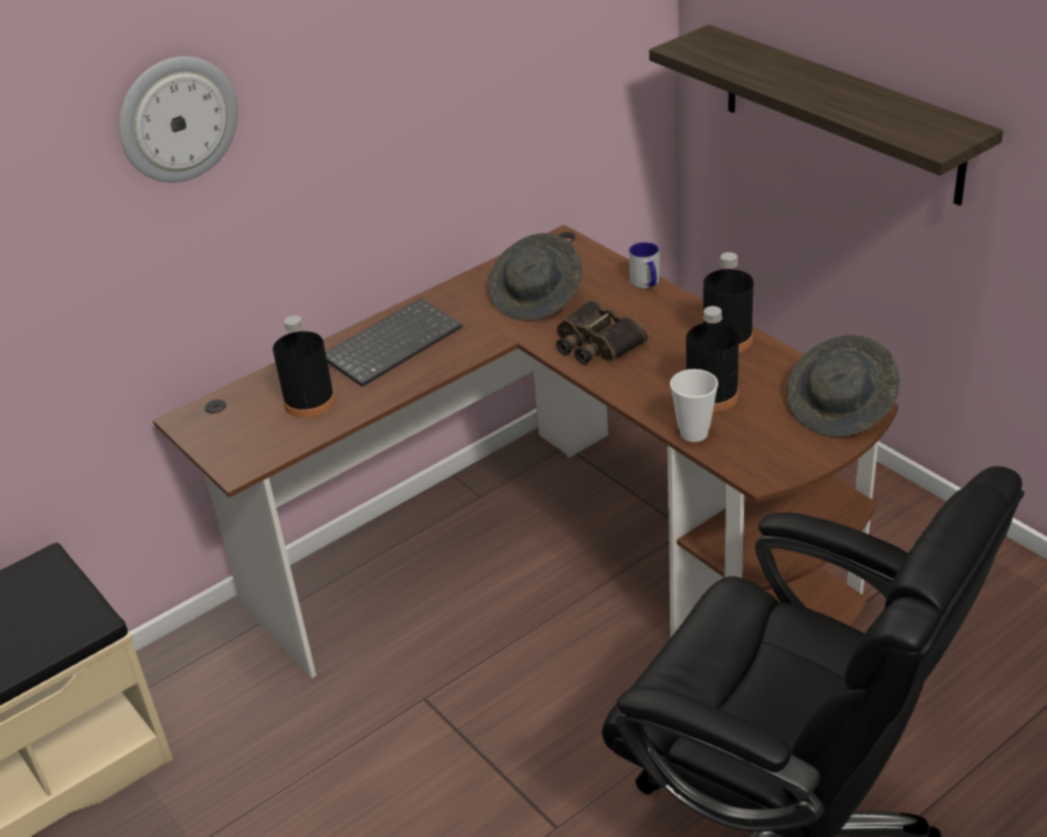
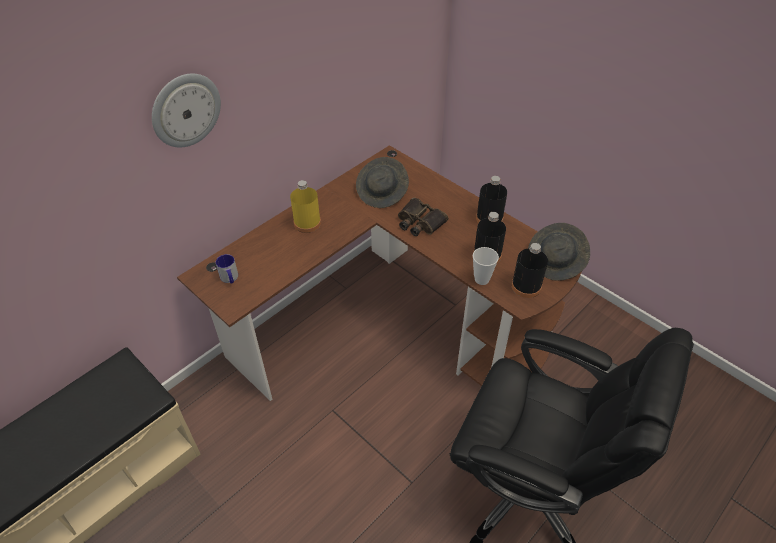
camera: 10 degrees left, 10 degrees up
black bottle [273,315,336,418] -> black bottle moved to [511,243,548,298]
keyboard [325,298,462,387] -> yellow bottle [290,180,321,233]
mug [629,242,659,288] -> mug moved to [216,254,238,283]
shelf [649,25,1003,206] -> none

